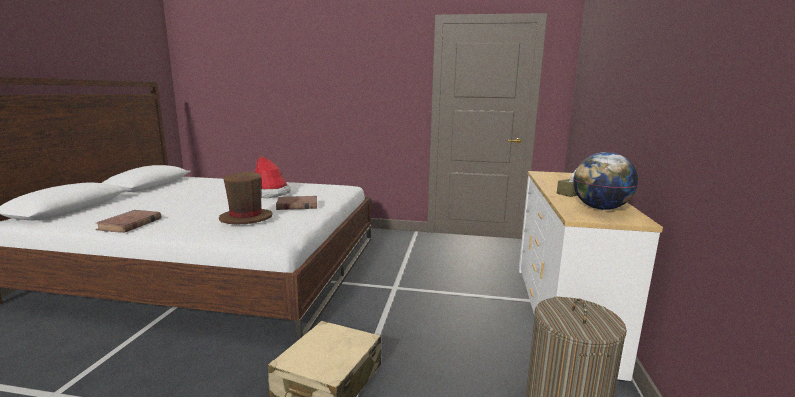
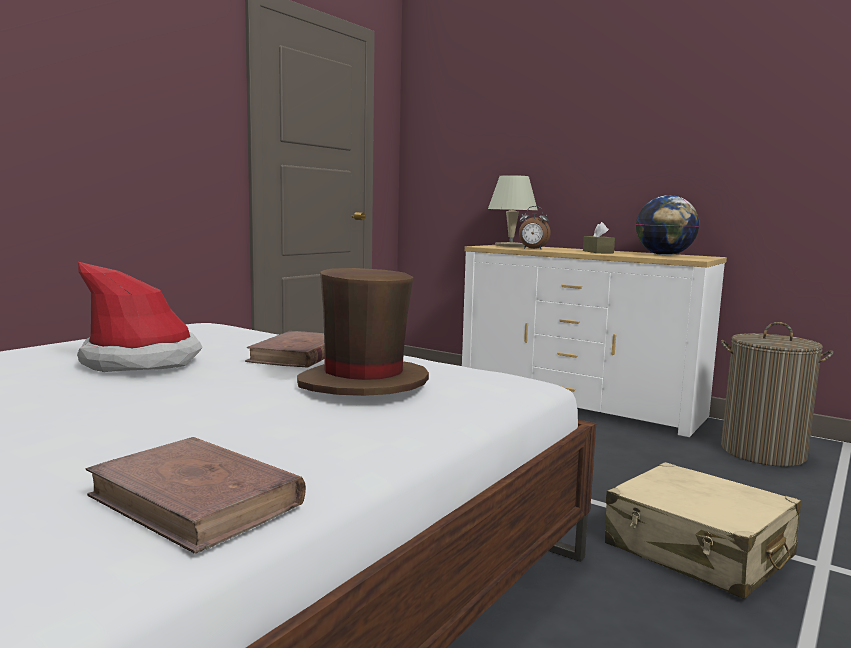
camera: 65 degrees left, 5 degrees down
none -> beige table lamp [488,175,537,247]
none -> alarm clock [519,206,551,249]

